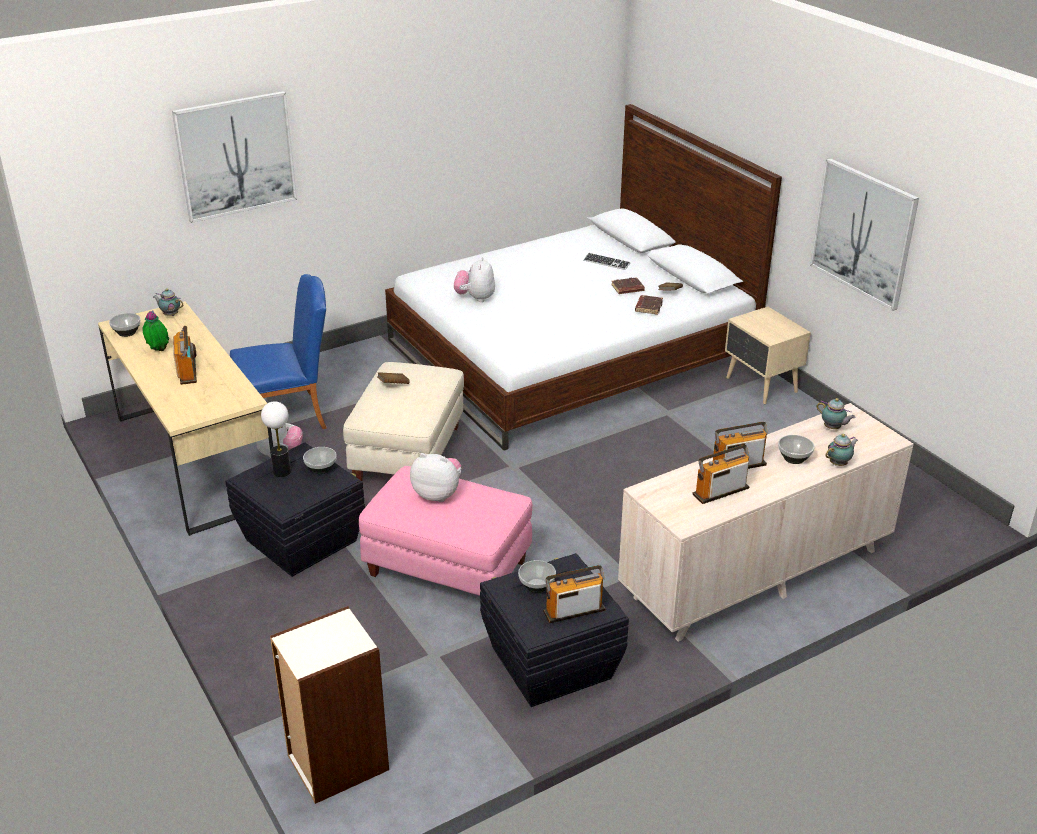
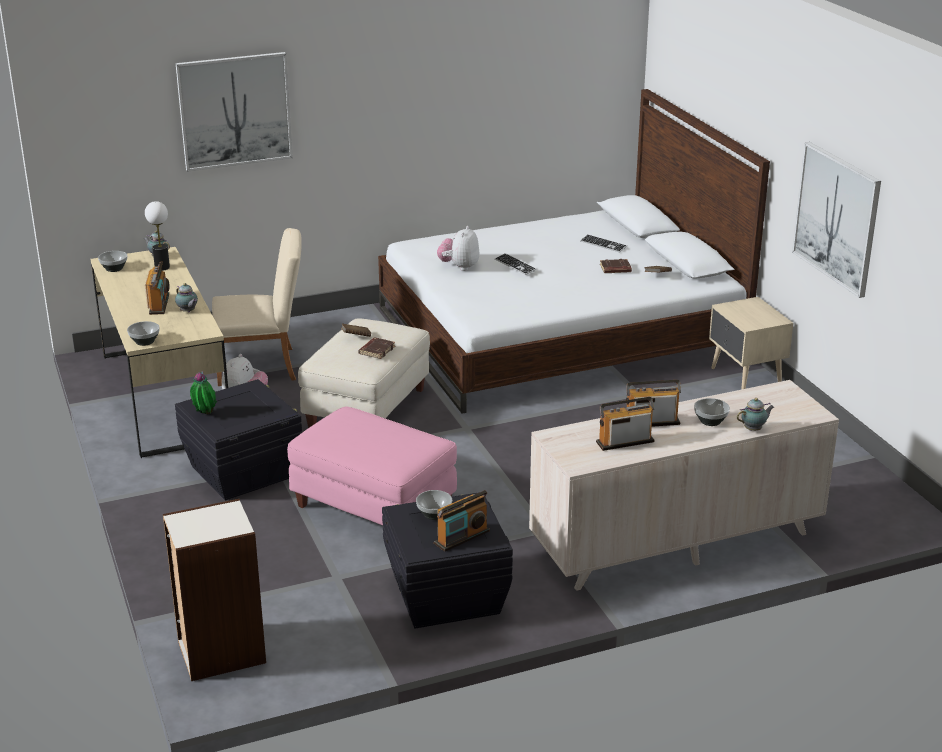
camera: 10 degrees right, 5 degrees down
potted plant [143,310,169,351] -> potted plant moved to [190,371,217,414]
blue chair [230,274,327,429] -> beige chair [212,228,302,386]
table lamp [261,401,291,477] -> table lamp moved to [145,201,170,271]
bowl [303,447,337,474] -> bowl moved to [127,321,160,346]
plush toy [410,453,461,502] -> none
radio [543,565,606,623] -> radio turned 150 degrees clockwise [434,490,490,552]
brown book [635,295,663,315] -> brown book moved to [358,337,395,359]
teapot [816,398,856,429] -> teapot moved to [175,283,198,312]
none -> keyboard [495,253,536,275]

